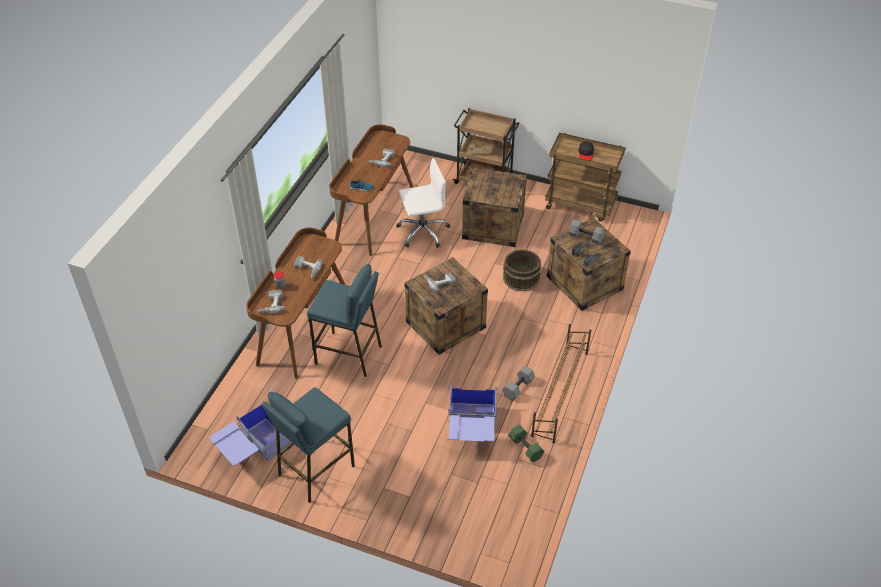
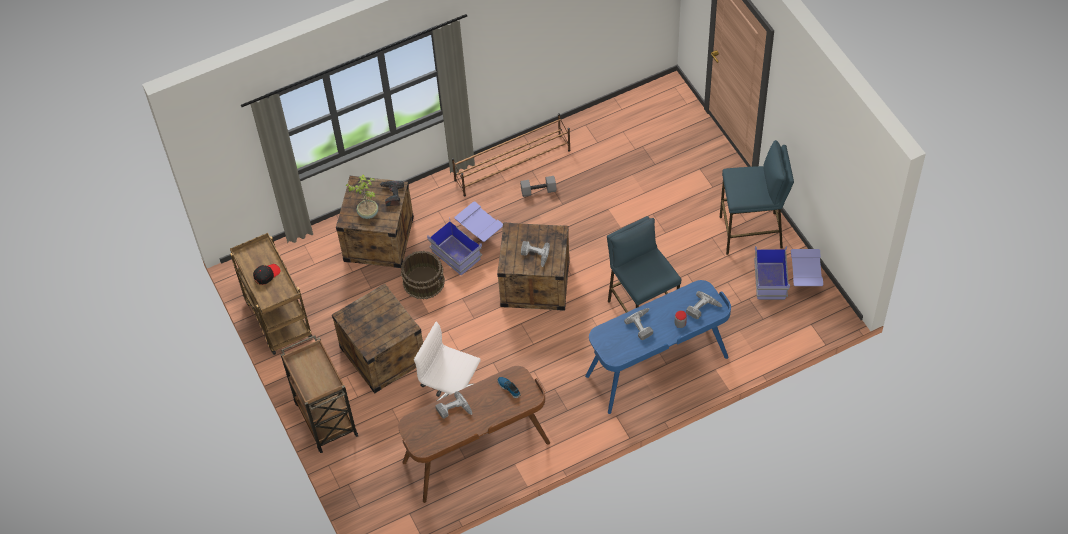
camera: 135 degrees left, 10 degrees up
brown desk [246,227,345,379] -> blue desk [585,280,731,414]
blue storage box [449,384,497,441] -> blue storage box moved to [427,201,503,276]
green dumbbell [508,424,544,462] -> none
grey dumbbell [569,220,605,245] -> potted plant [346,174,378,219]

